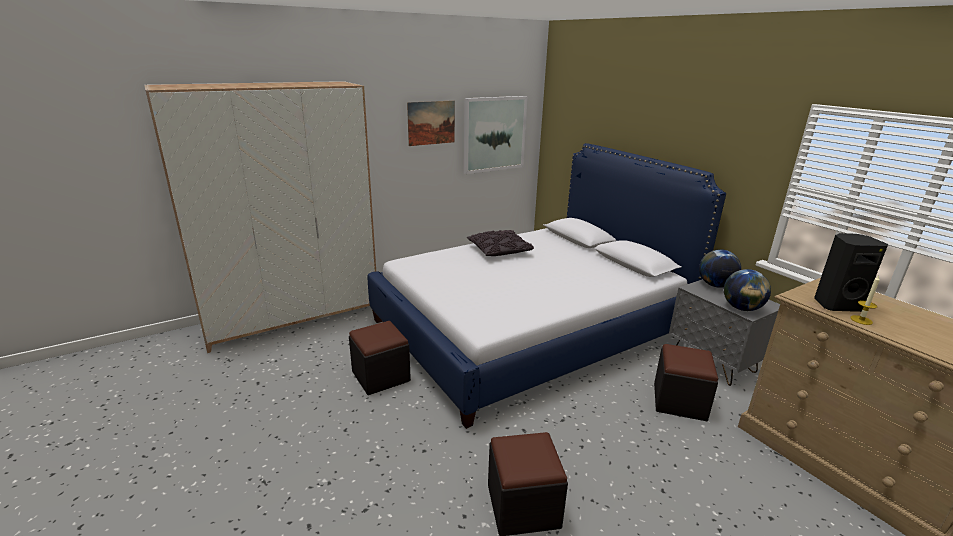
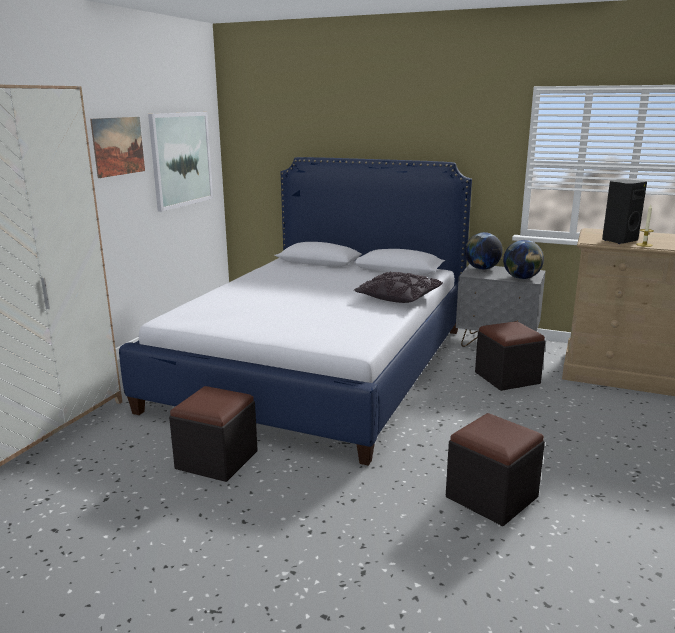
camera: 35 degrees left, 5 degrees down
black pillow [467,230,534,256] -> black pillow moved to [354,272,443,303]

